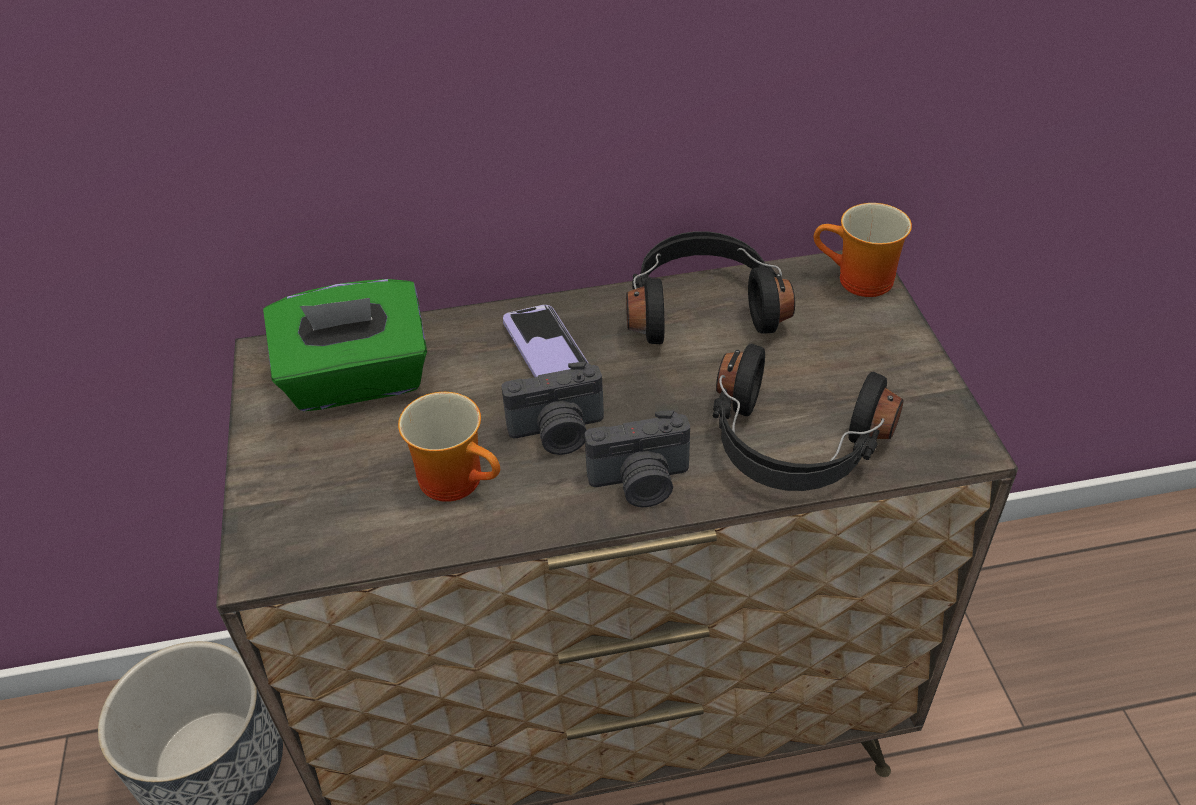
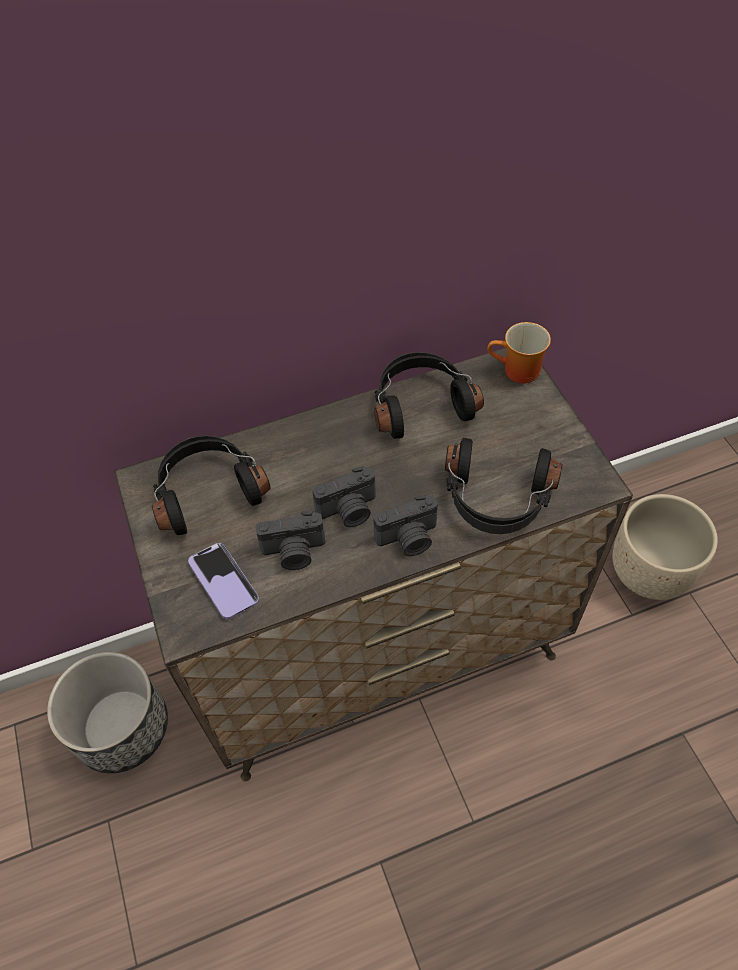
camera: 10 degrees left, 10 degrees up
green tissue box [263,279,427,411] -> black headphones [152,436,271,535]
mug [398,392,500,502] -> camera [256,511,325,570]
phone [503,305,588,377] -> phone moved to [188,543,259,619]
none -> beige planter [613,494,718,600]

